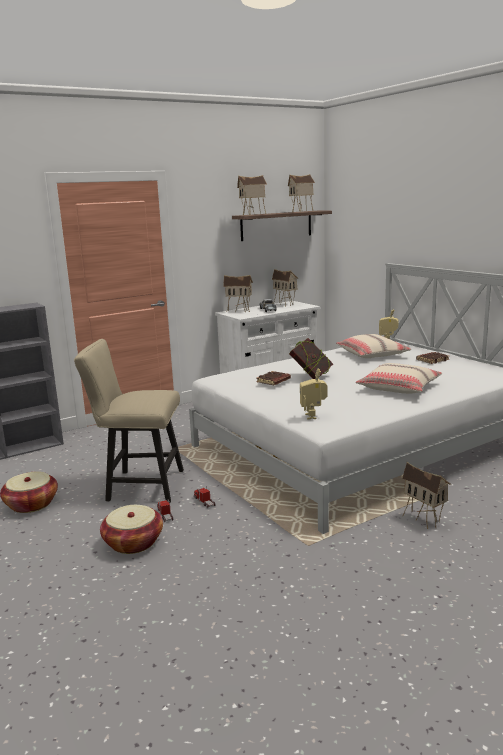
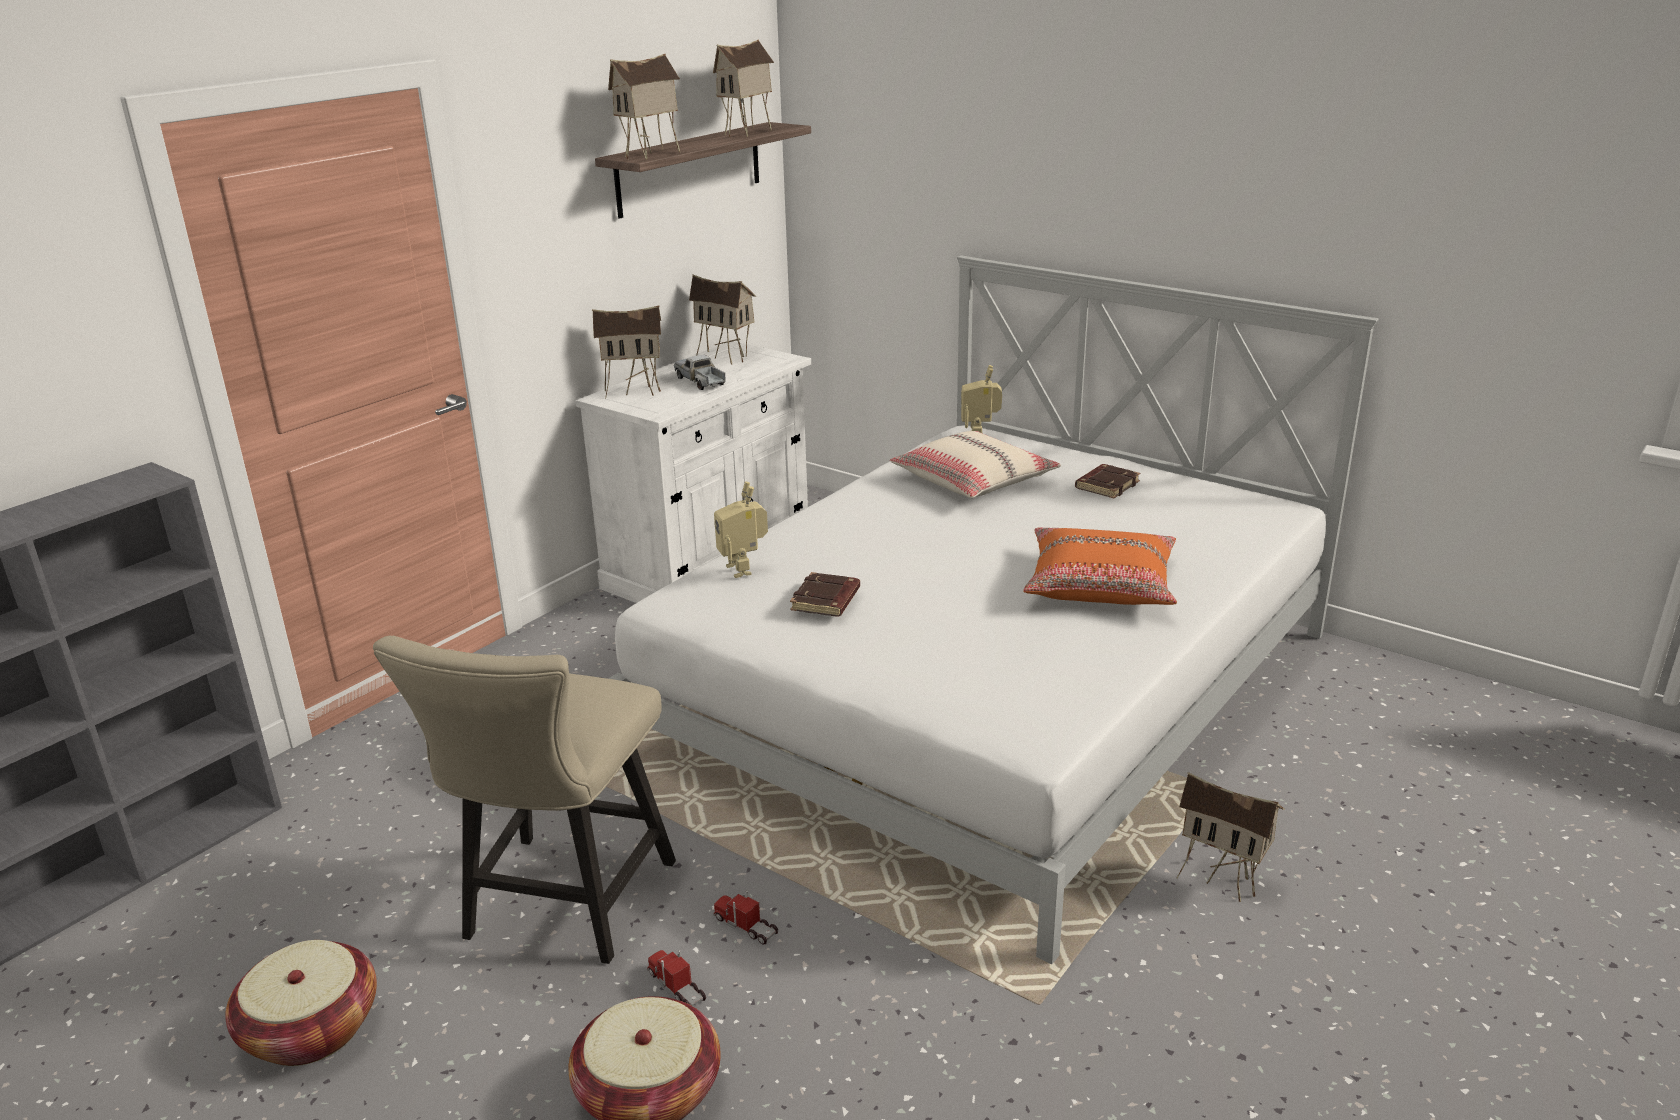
camera: 20 degrees left, 10 degrees up
beige chair [74,339,184,503] -> beige chair turned 60 degrees counterclockwise [373,635,676,964]
book [289,338,333,379] -> none
toy robot [300,369,327,420] -> toy robot moved to [714,482,768,578]
beige pillow [356,363,442,394] -> orange pillow [1023,528,1177,605]

